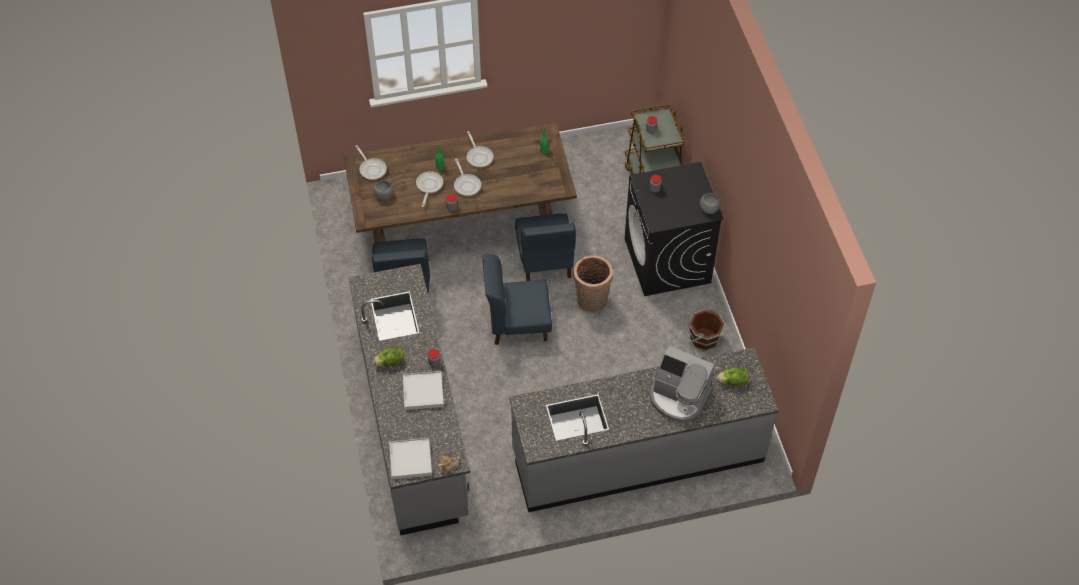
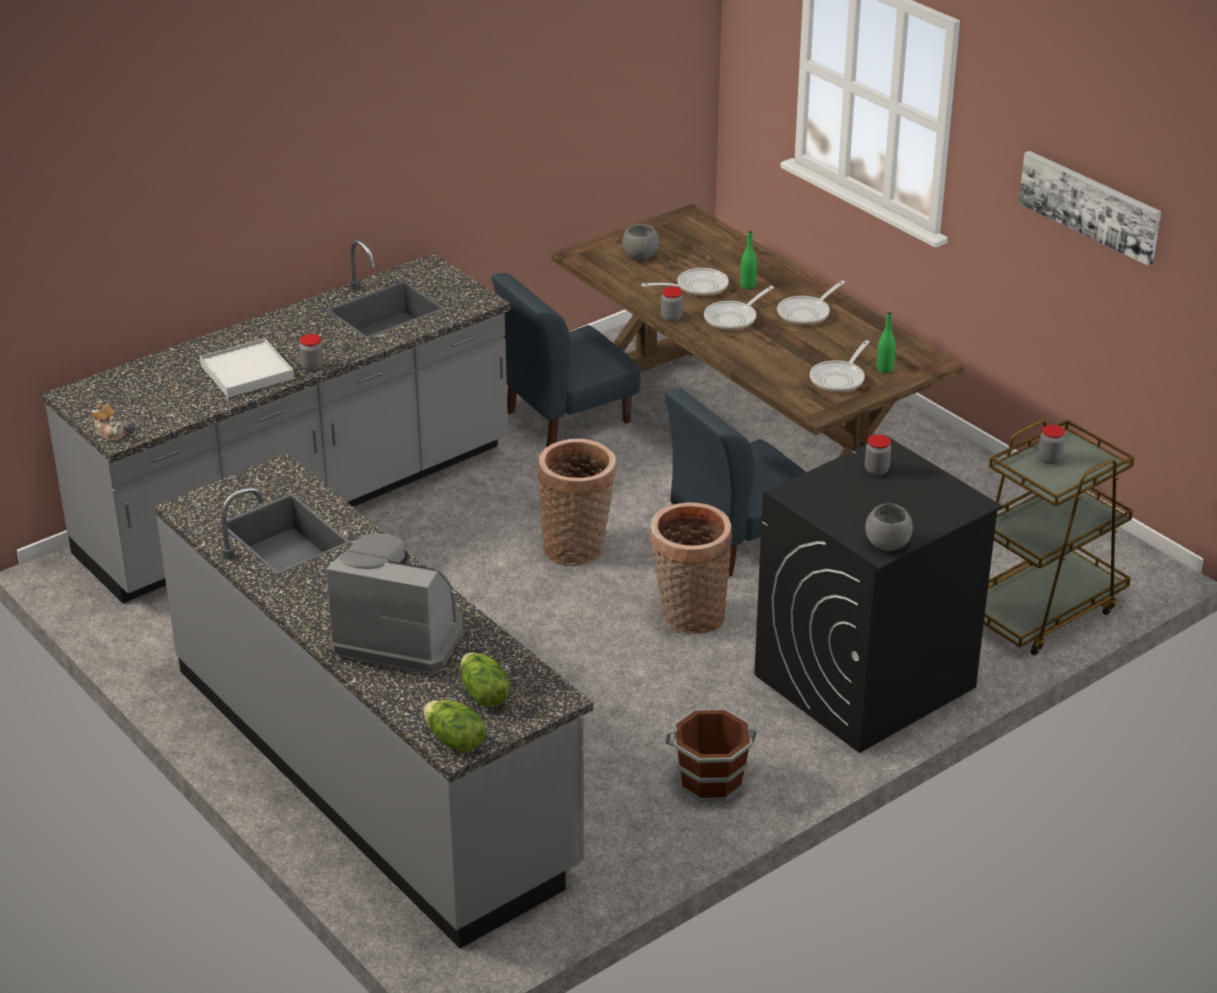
camera: 65 degrees right, 20 degrees down
frying pan [355,145,387,180] -> frying pan moved to [810,340,870,393]
lettuce [373,346,404,367] -> lettuce moved to [423,700,486,753]
white tray [389,438,432,479] -> none
blue chair [482,254,552,345] -> basket [538,439,617,566]
coffee machine [650,346,714,422] -> coffee machine turned 105 degrees clockwise [326,533,463,675]
none -> picture [1019,151,1161,266]

